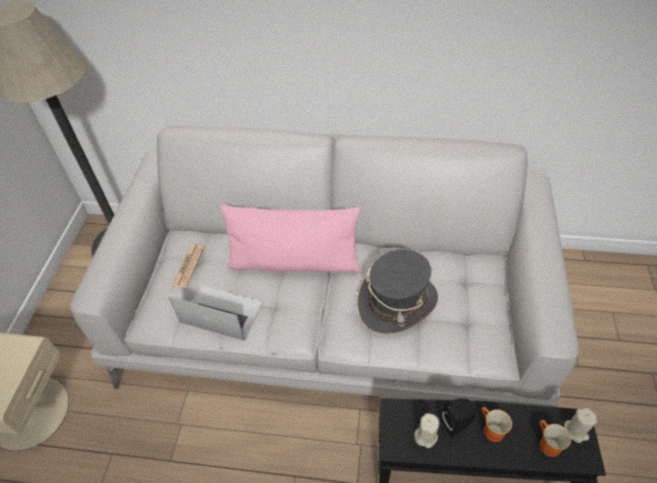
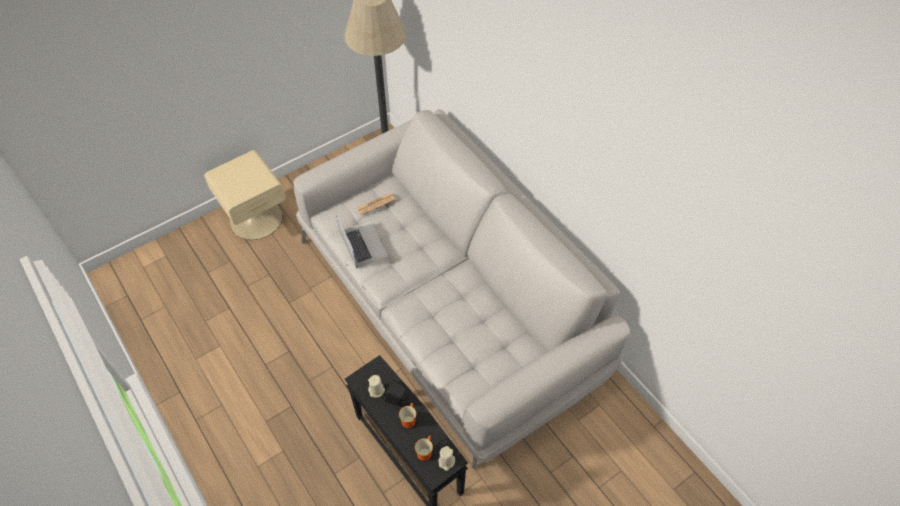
camera: 45 degrees right, 5 degrees up
pink pillow [221,205,361,272] -> none
grey hat [358,249,438,333] -> none

